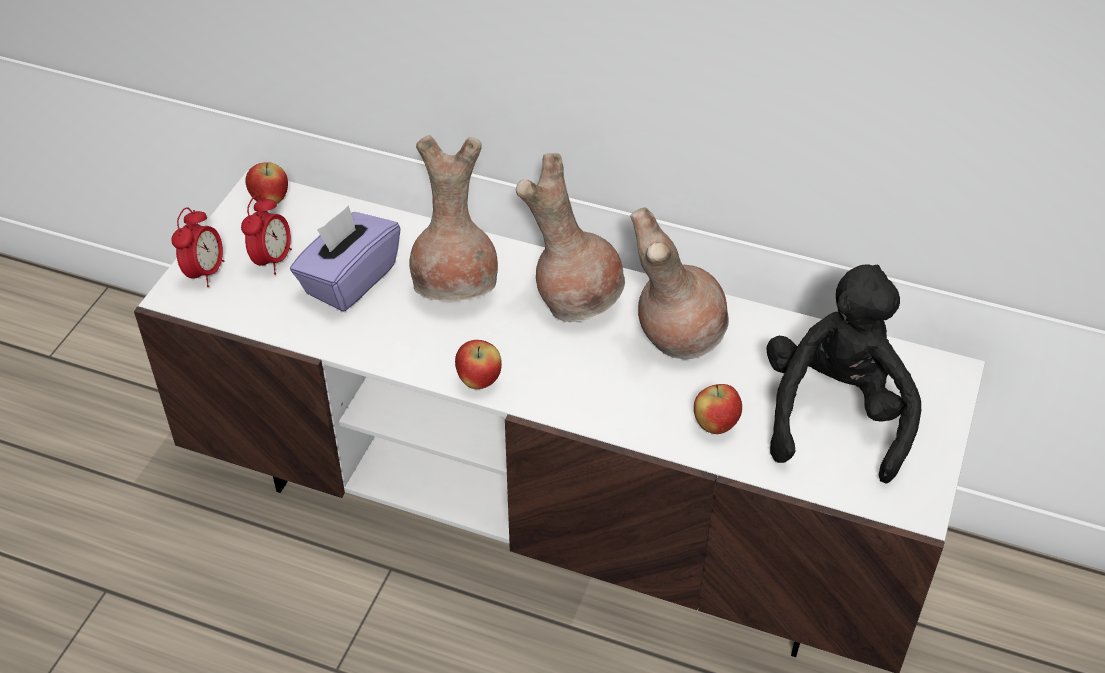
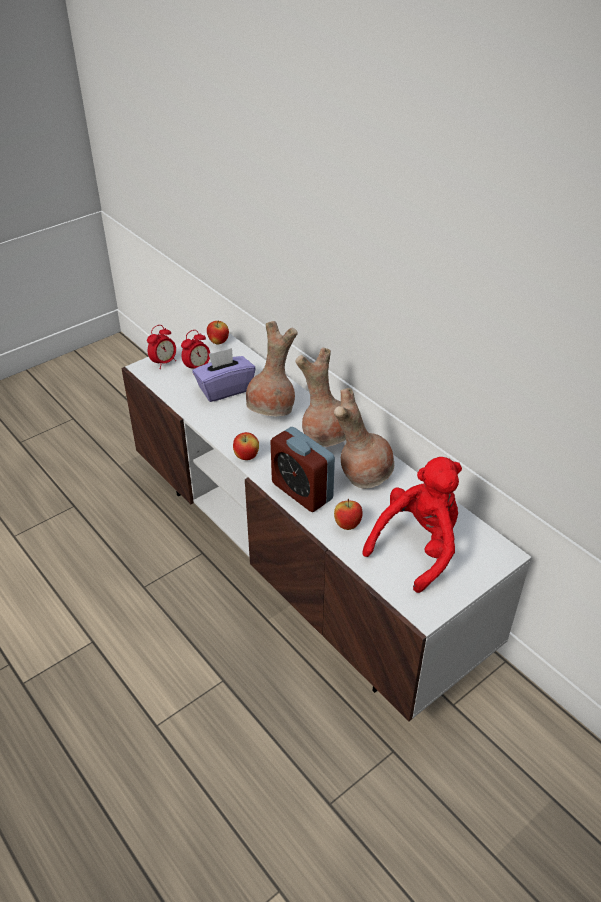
camera: 30 degrees right, 5 degrees down
black plush toy [766,264,921,484] -> red plush toy [362,457,462,593]
none -> alarm clock [271,427,335,512]

